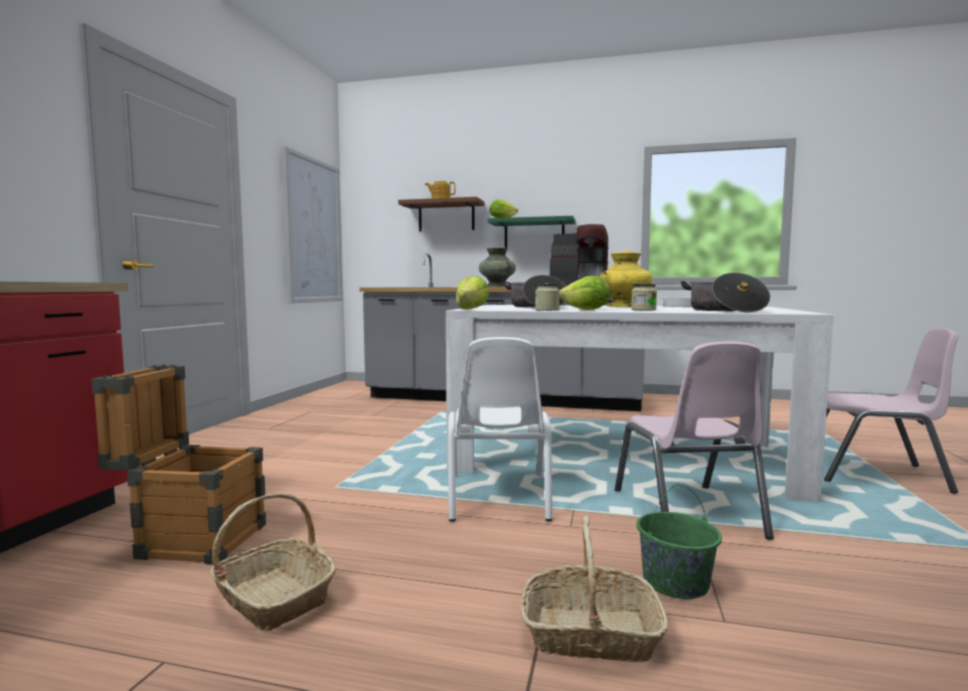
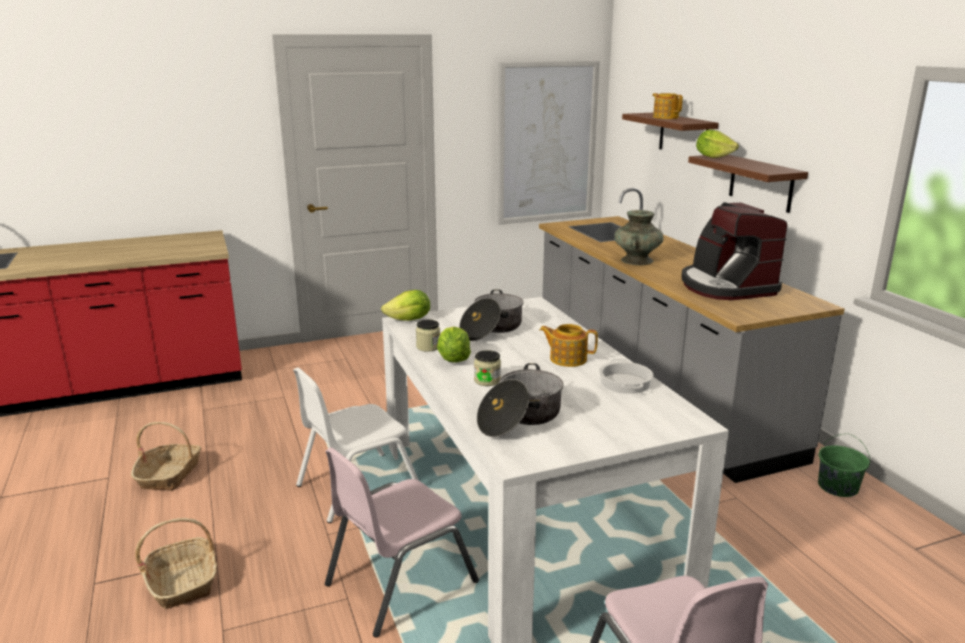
camera: 55 degrees right, 15 degrees up
crate [92,364,266,564] -> none
green shelf [488,216,575,248] -> brown shelf [688,155,808,213]
yellow vase [600,251,653,307] -> teapot [540,324,598,367]
green bucket [636,485,722,599] -> green bucket moved to [818,434,870,497]

